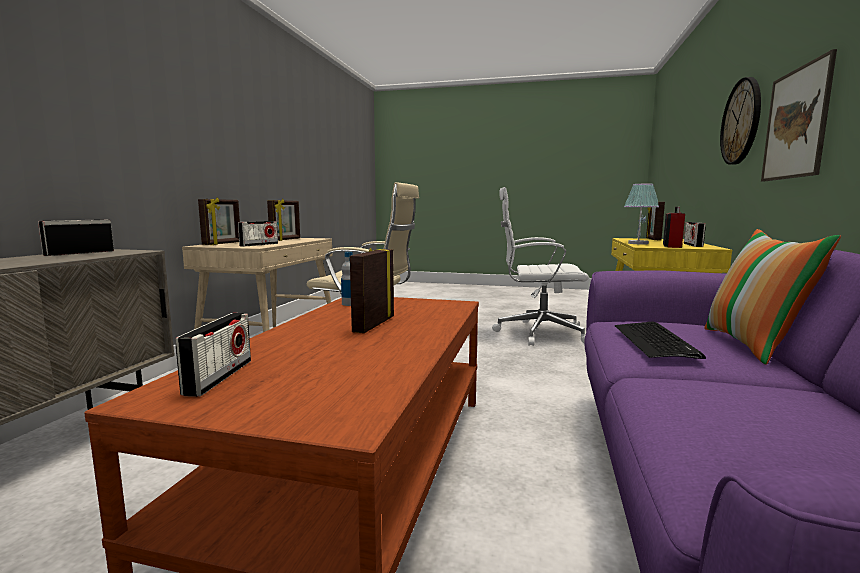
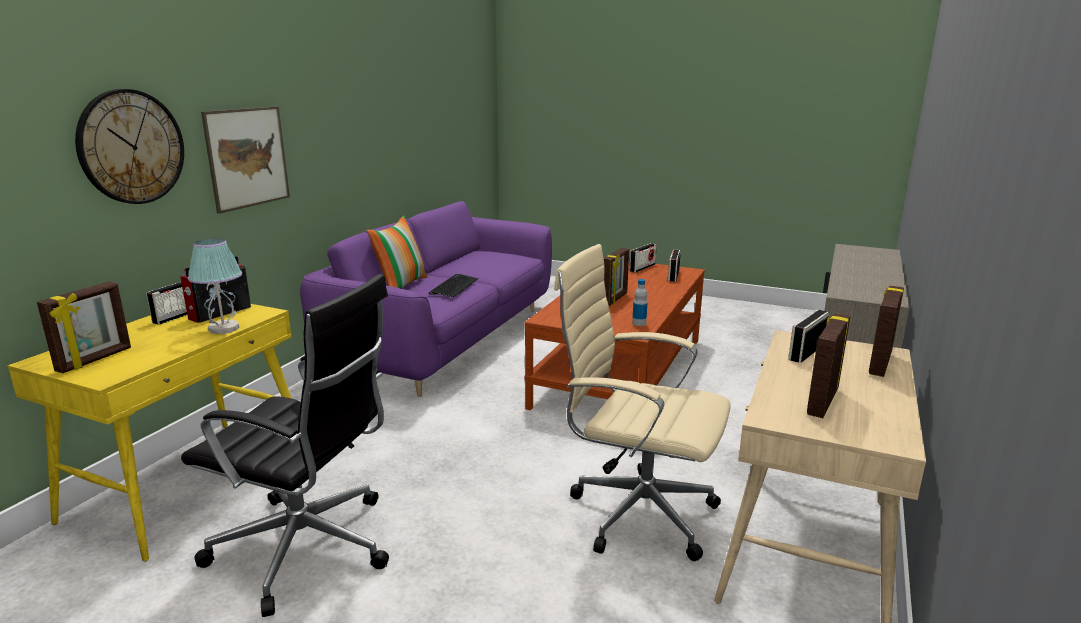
camera: 170 degrees left, 10 degrees up
radio [38,220,114,256] -> radio moved to [629,243,657,273]
white office chair [492,187,589,346] -> black office chair [181,274,389,617]

